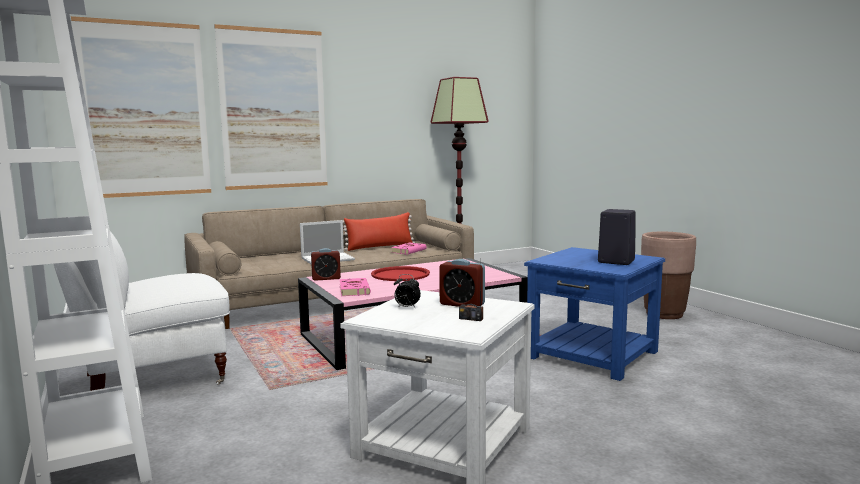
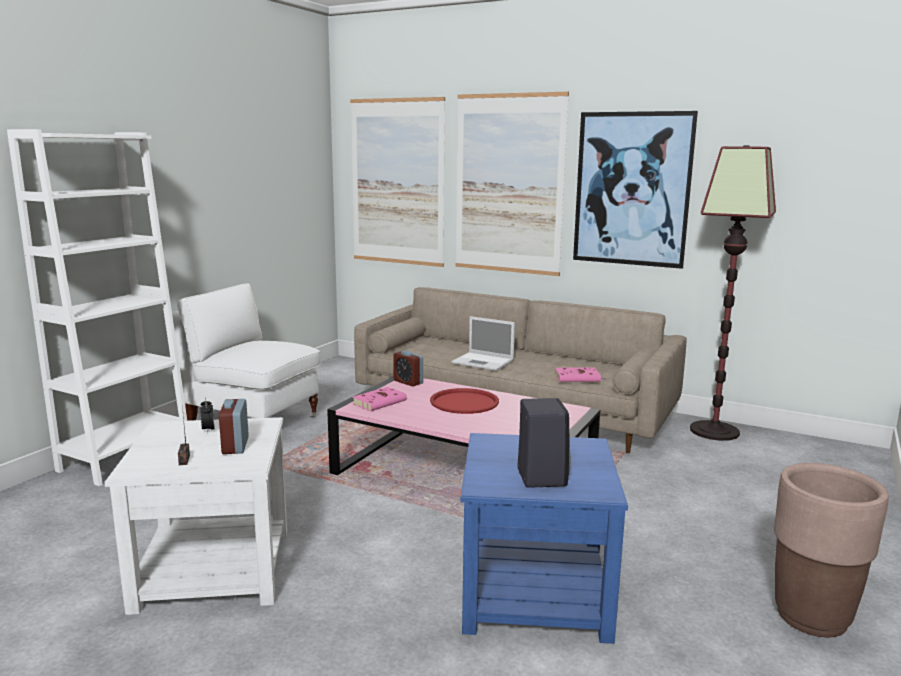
camera: 55 degrees right, 5 degrees up
red pillow [343,212,415,251] -> none
none -> picture [573,111,698,269]

